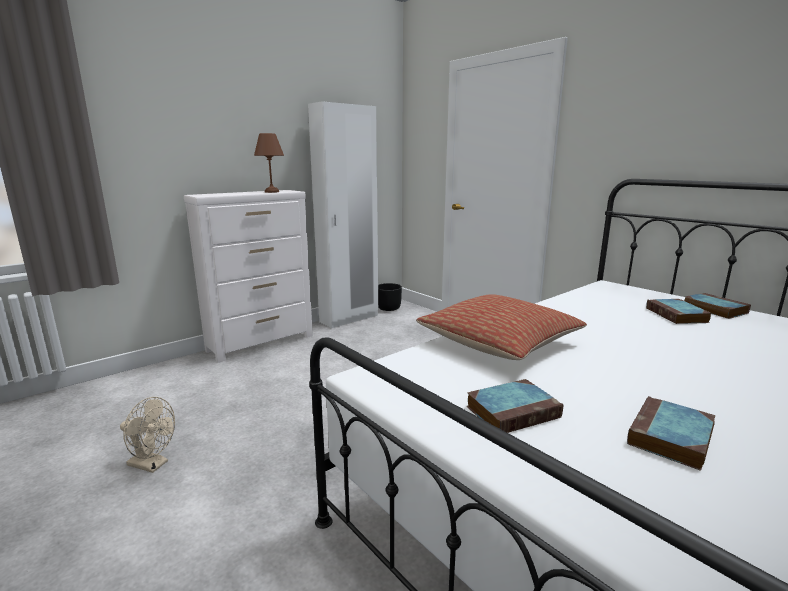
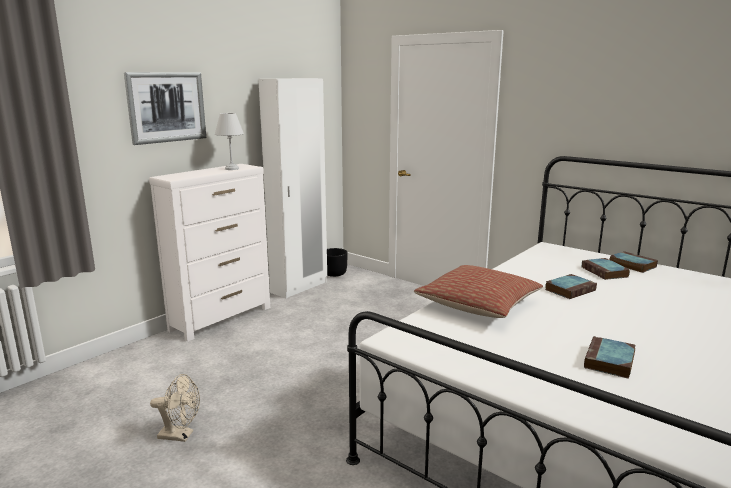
camera: 10 degrees left, 0 degrees up
brown table lamp [254,133,284,193] -> white table lamp [215,113,244,170]
book [466,379,563,433] -> book moved to [545,274,597,299]
none -> picture [124,72,206,145]

